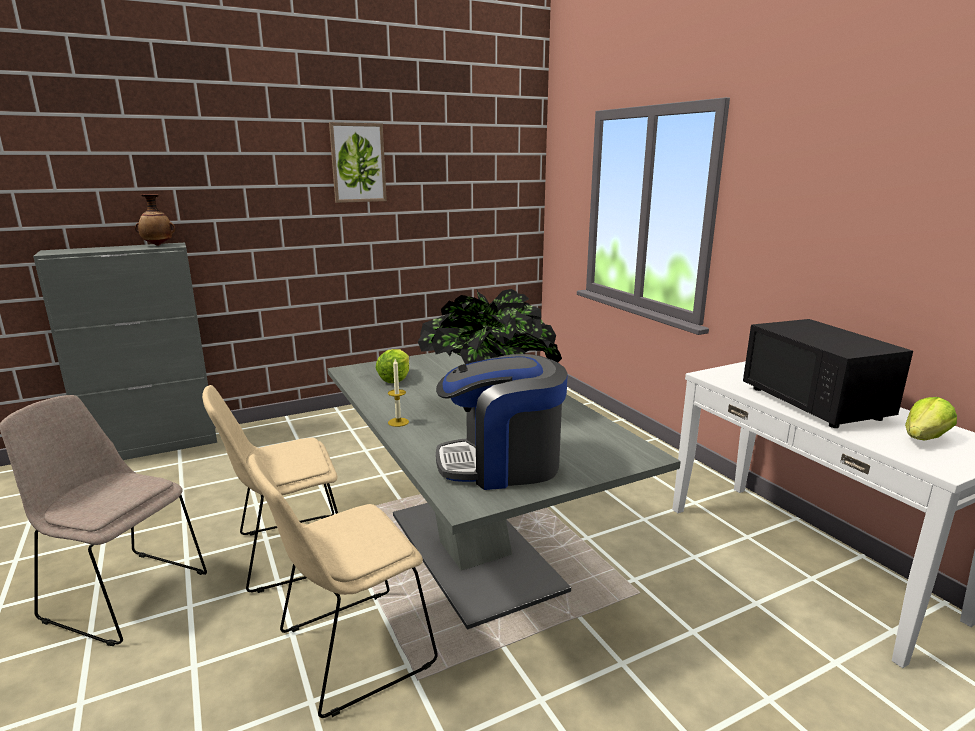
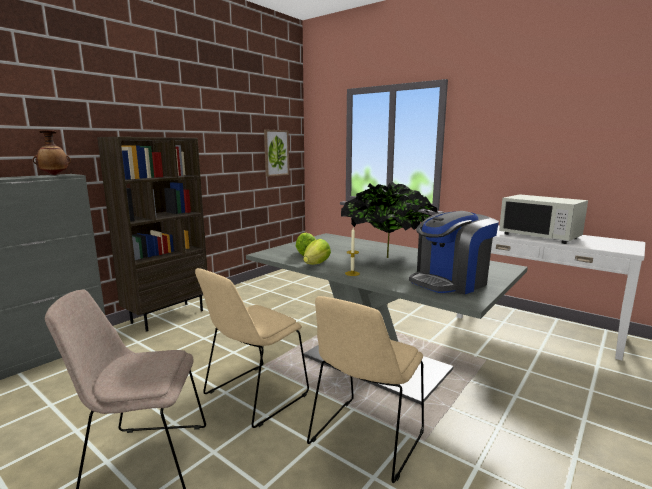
camera: 25 degrees left, 5 degrees down
picture [329,122,387,203] -> picture moved to [264,130,289,177]
black microwave [743,319,913,428] -> white microwave [499,194,588,244]
lettuce [905,397,957,441] -> lettuce moved to [303,239,331,265]
none -> brown bookcase [97,137,207,332]

